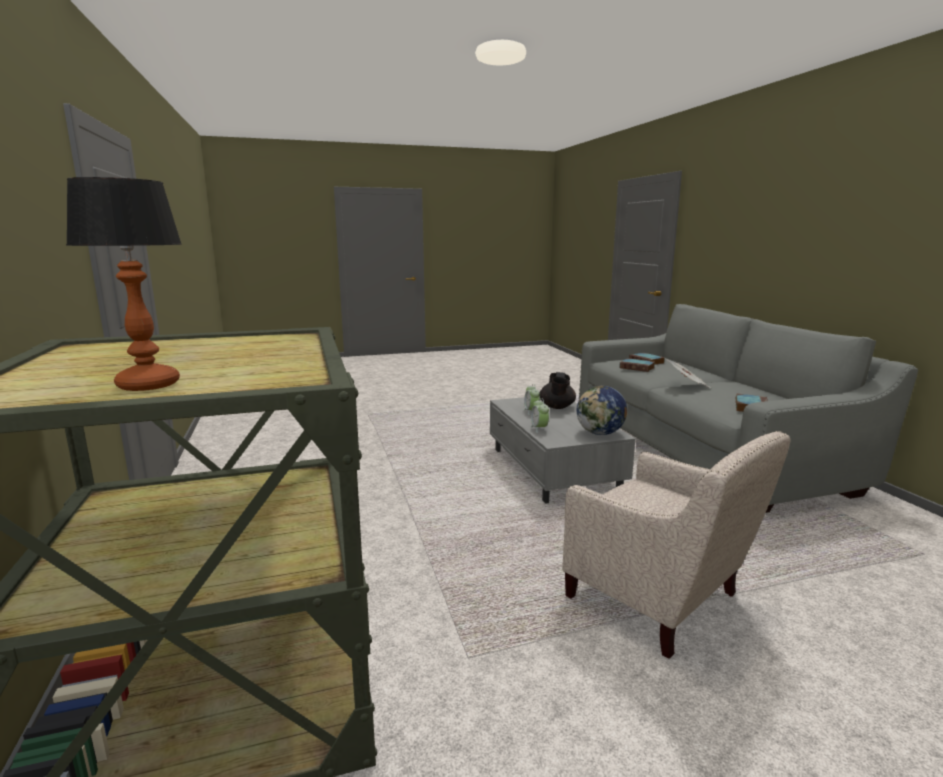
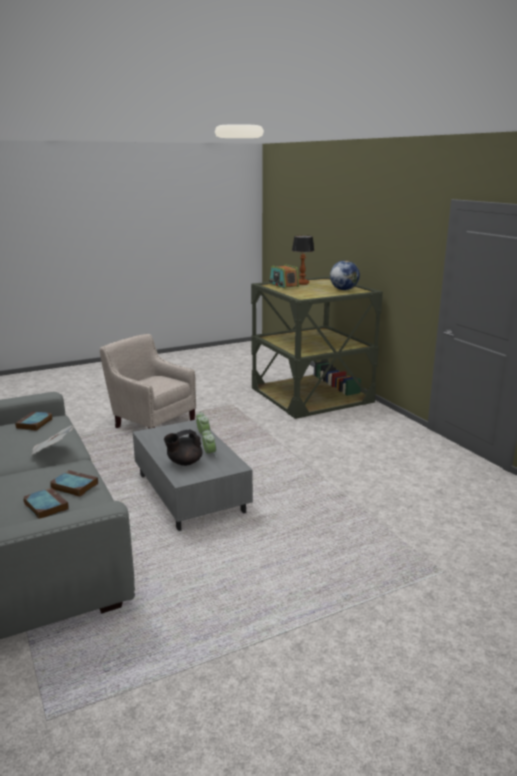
camera: 170 degrees right, 5 degrees up
black teapot [539,372,576,409] -> black teapot turned 120 degrees counterclockwise [164,429,203,466]
globe [577,386,627,435] -> globe moved to [330,260,360,290]
none -> radio [269,264,299,289]

